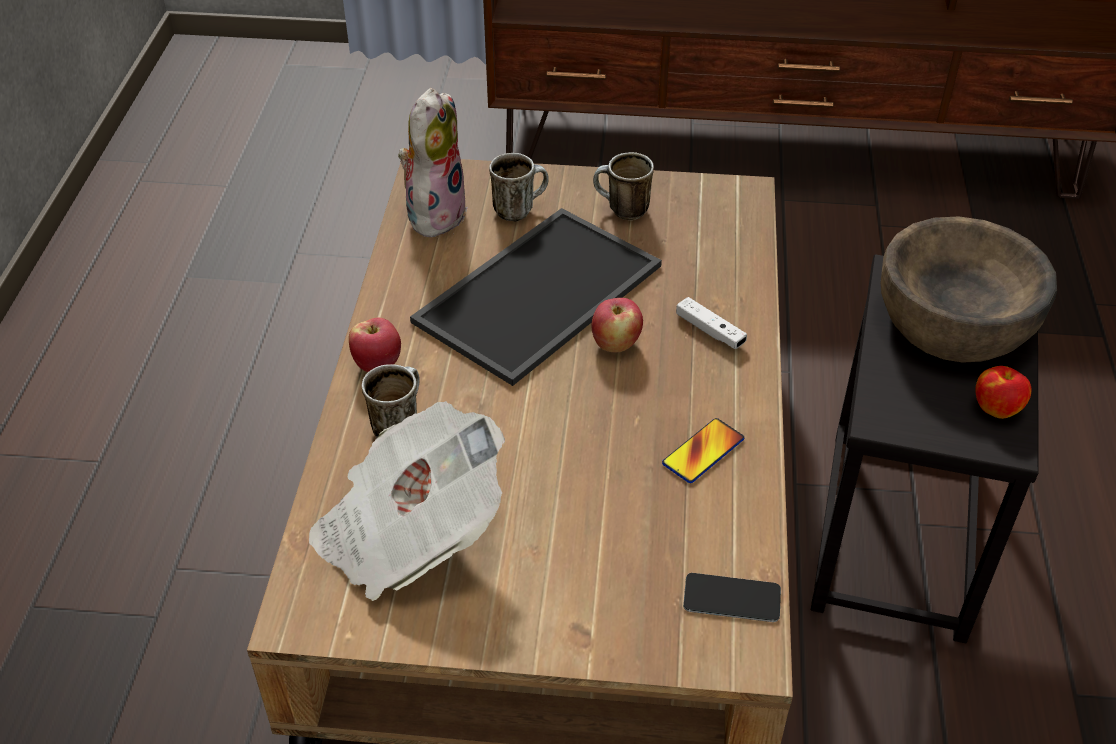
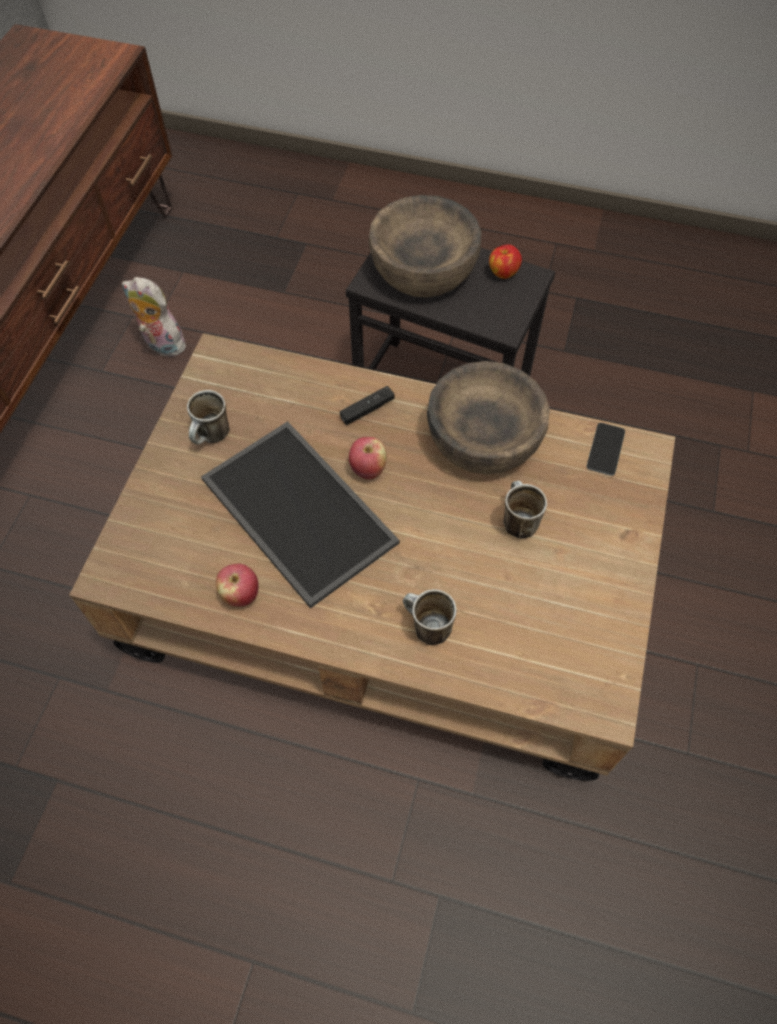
camera: 80 degrees left, 15 degrees up
newspaper [309,401,505,601] -> none
apple [349,317,401,372] -> apple moved to [216,564,259,607]
plush toy [398,88,468,237] -> plush toy moved to [122,277,188,357]
mug [489,153,549,221] -> mug moved to [504,481,547,538]
phone [662,418,744,483] -> brown bowl [427,361,550,474]
white game controller [676,297,747,349] -> black game controller [340,386,395,425]

